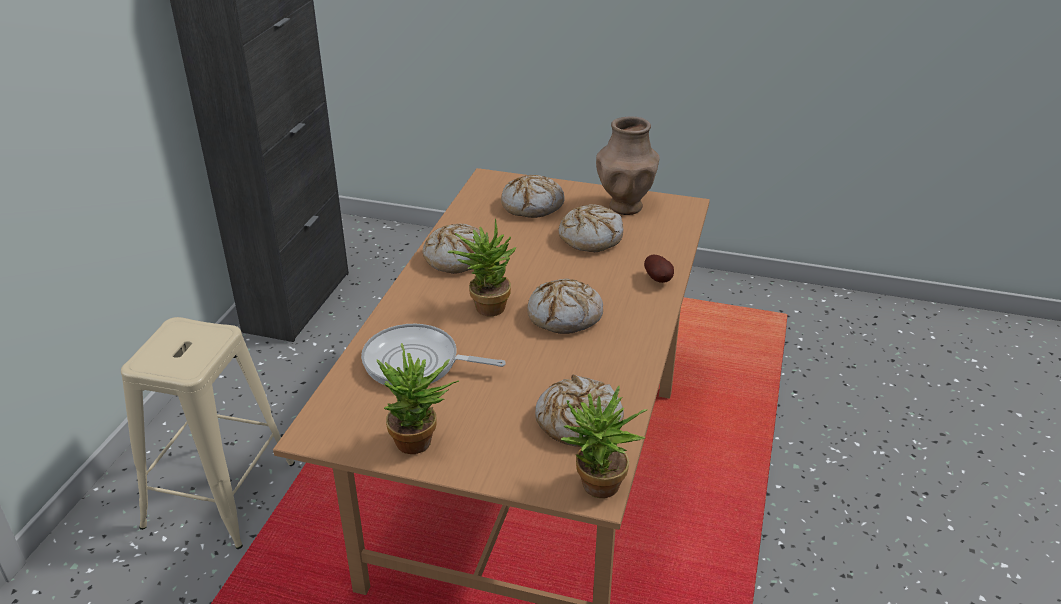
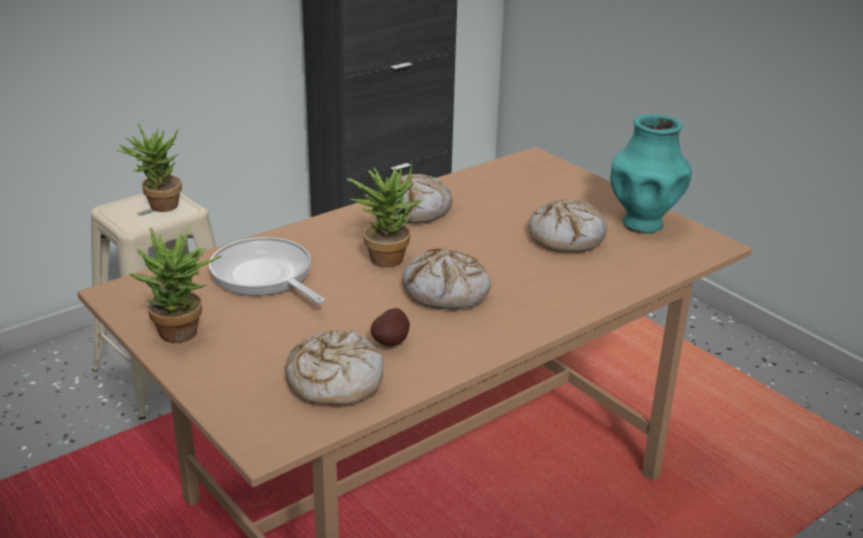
camera: 35 degrees right, 5 degrees down
bread [501,175,565,218] -> none
potted plant [561,385,647,498] -> potted plant moved to [116,124,182,212]
brown vase [596,116,660,215] -> turquoise vase [610,114,692,233]
potato [644,255,674,283] -> potato moved to [371,308,410,347]

